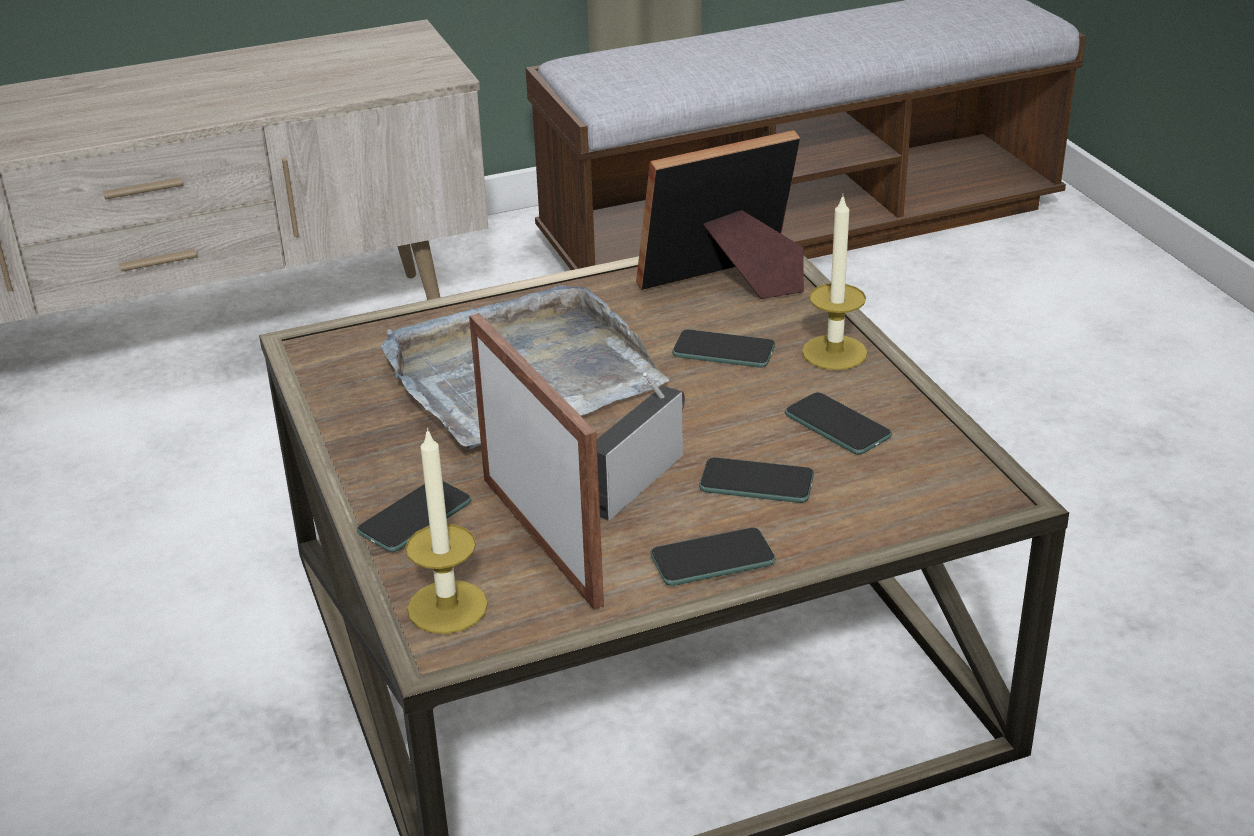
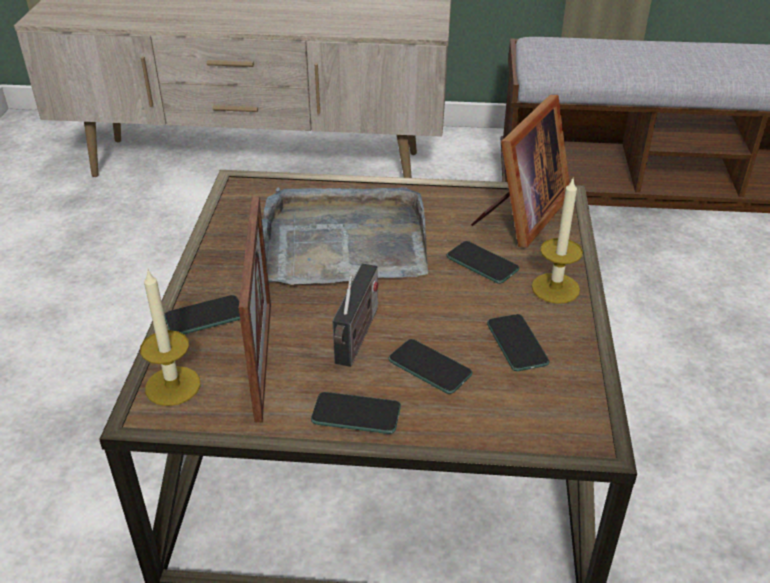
camera: 25 degrees right, 5 degrees up
radio [597,373,685,521] -> radio turned 135 degrees clockwise [332,264,378,367]
picture frame [636,130,804,299] -> picture frame turned 120 degrees clockwise [471,95,570,248]

